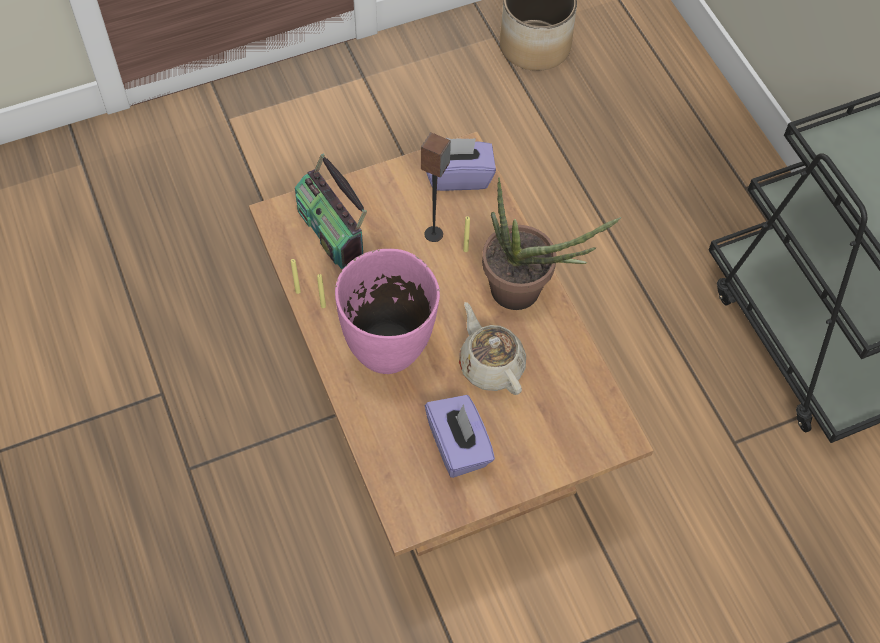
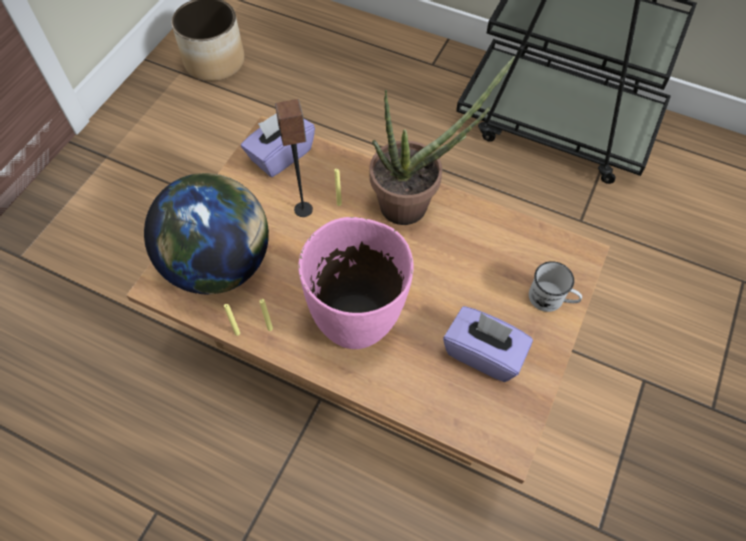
camera: 40 degrees left, 0 degrees up
radio [295,154,367,269] -> globe [144,173,269,294]
beige teapot [459,302,526,395] -> none
none -> white mug [529,261,582,312]

